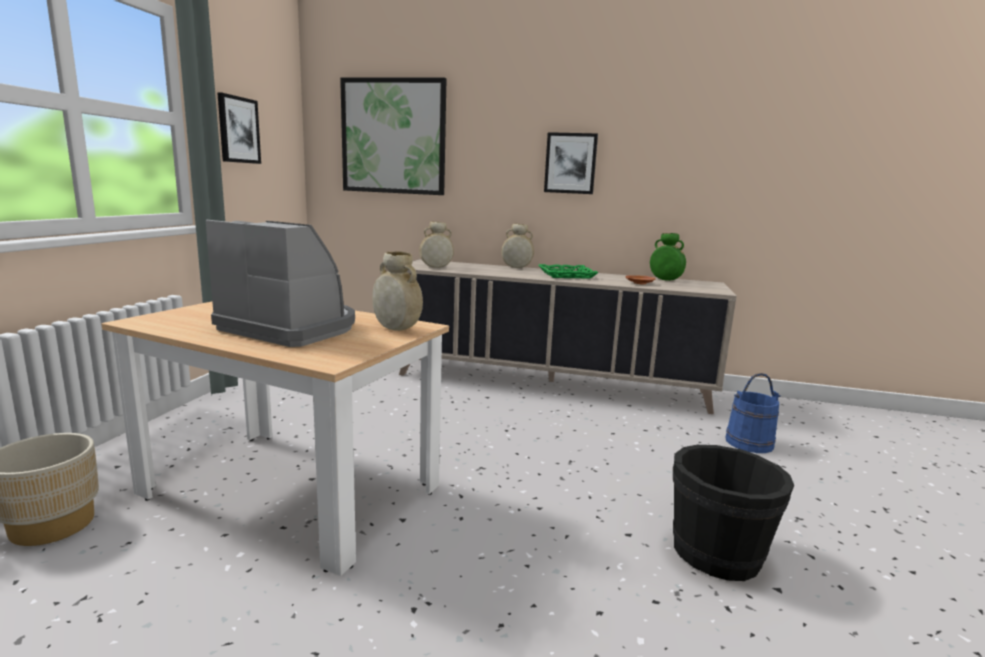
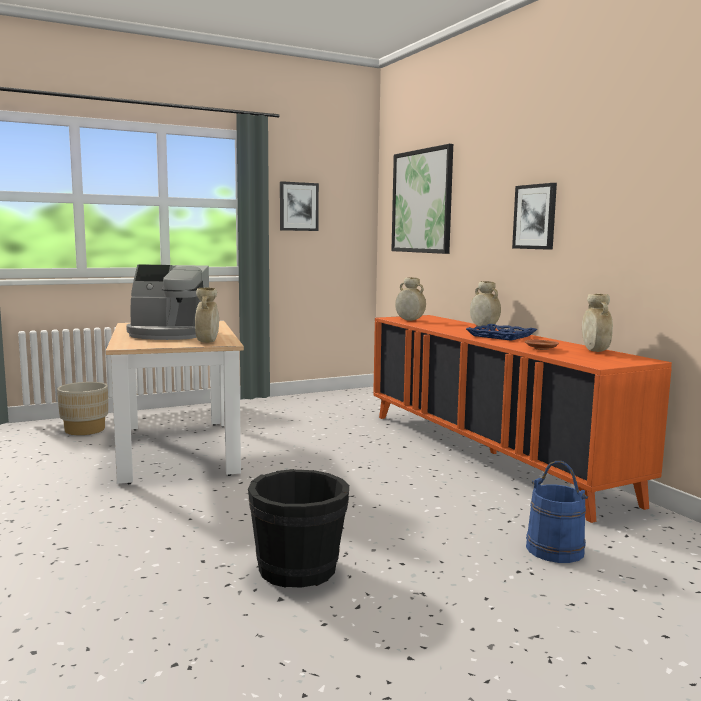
camera: 50 degrees right, 5 degrees down
coffee machine [206,220,355,347] -> coffee machine turned 105 degrees clockwise [126,264,209,340]
beige cabinet [399,259,737,414] -> orange cabinet [373,315,672,523]
green tray [538,264,598,279] -> blue tray [466,324,538,341]
green vase [650,233,686,281] -> beige vase [582,294,613,352]

